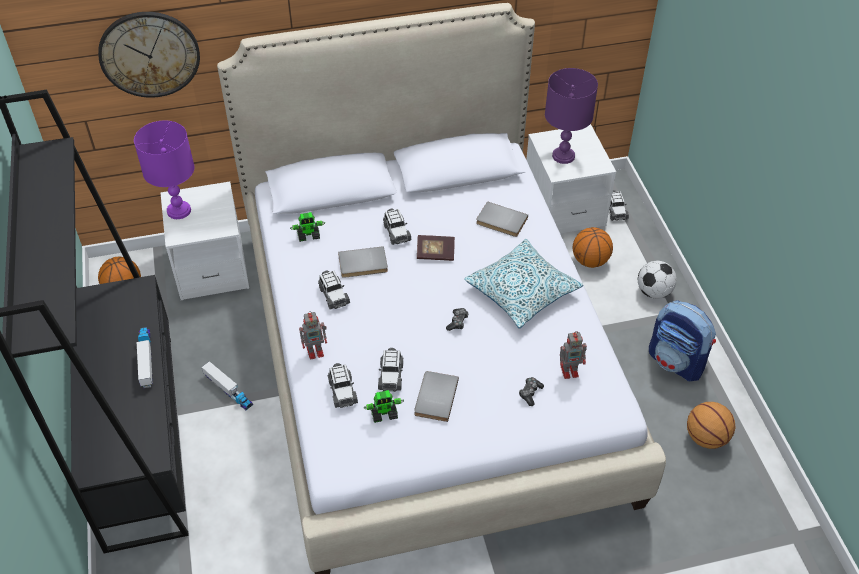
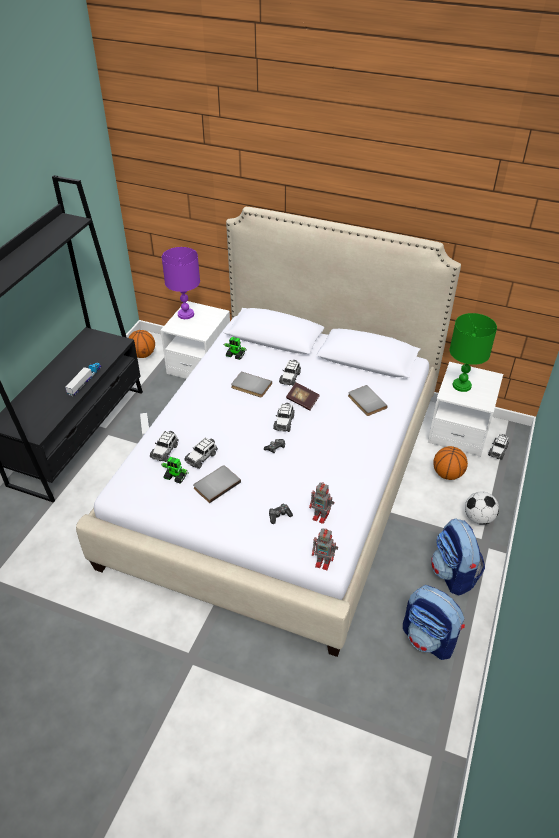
camera: 35 degrees right, 5 degrees down
wall clock [98,12,200,98] -> none
toy robot [299,311,327,360] -> toy robot moved to [312,528,338,570]
toy car [318,271,350,310] -> toy car moved to [273,403,295,432]
pillow [464,239,583,329] -> none
purple table lamp [545,68,598,164] -> green table lamp [450,313,497,392]
basketball [687,402,736,449] -> backpack [403,585,465,660]

